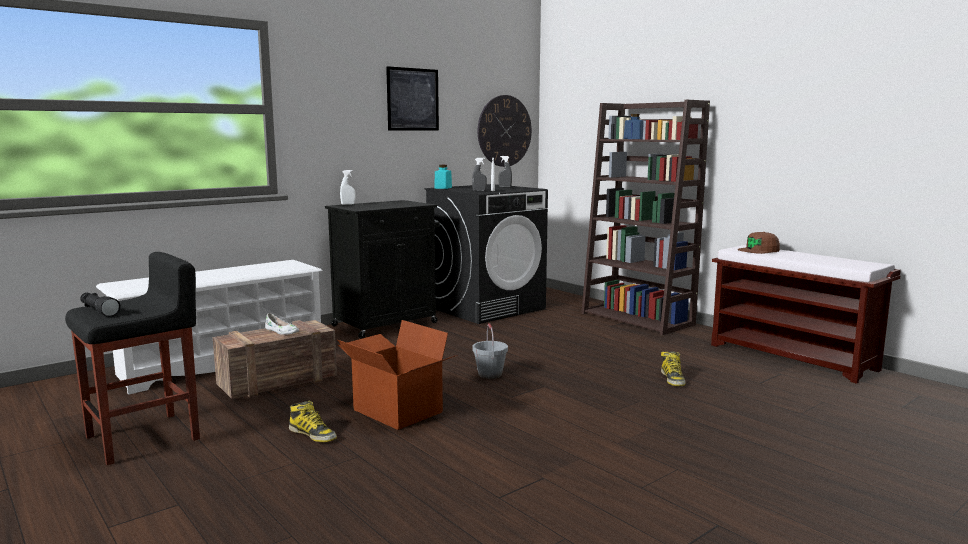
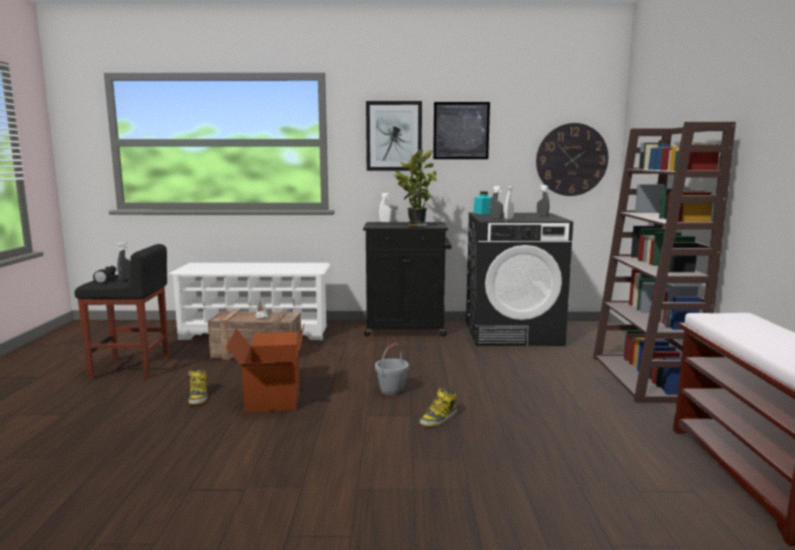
camera: 40 degrees right, 0 degrees up
boot [661,351,686,386] -> boot moved to [419,388,457,427]
brown cap [738,232,780,254] -> none
none -> grey spray bottle [117,242,131,280]
none -> picture [366,101,422,171]
none -> potted plant [395,149,437,227]

